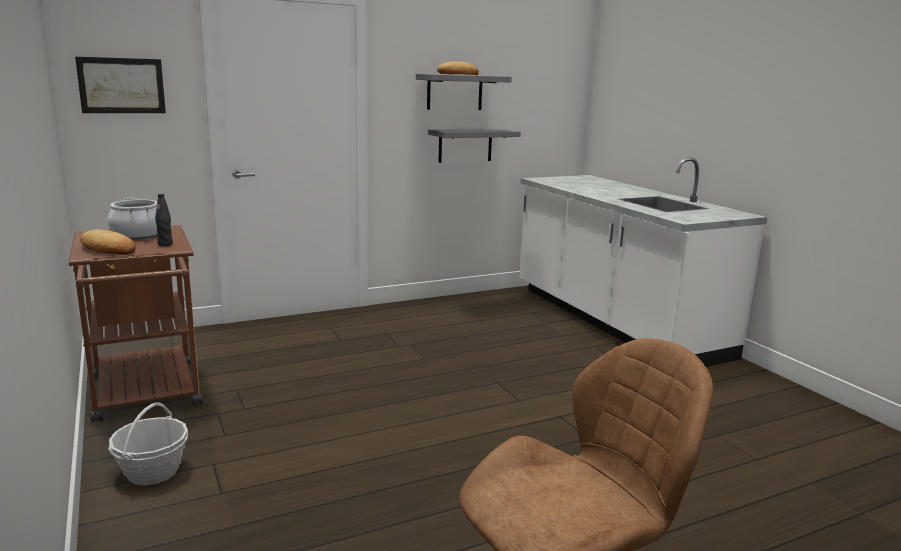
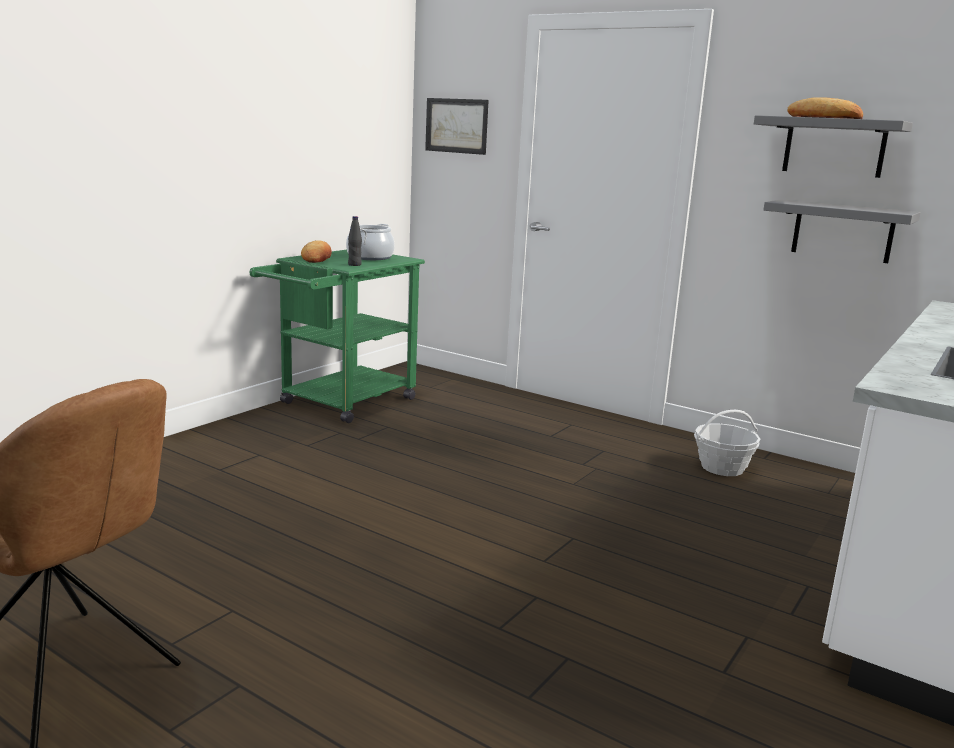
camera: 60 degrees right, 0 degrees up
brown cart [69,225,203,423] -> green cart [249,250,425,423]
basket [108,402,188,485] -> basket moved to [694,410,760,476]

